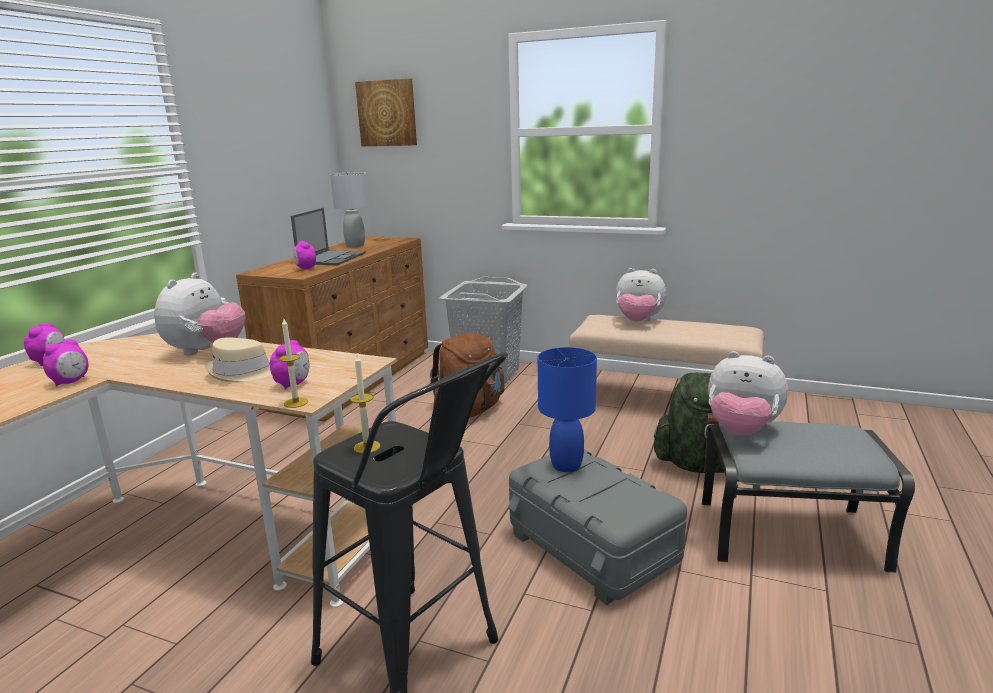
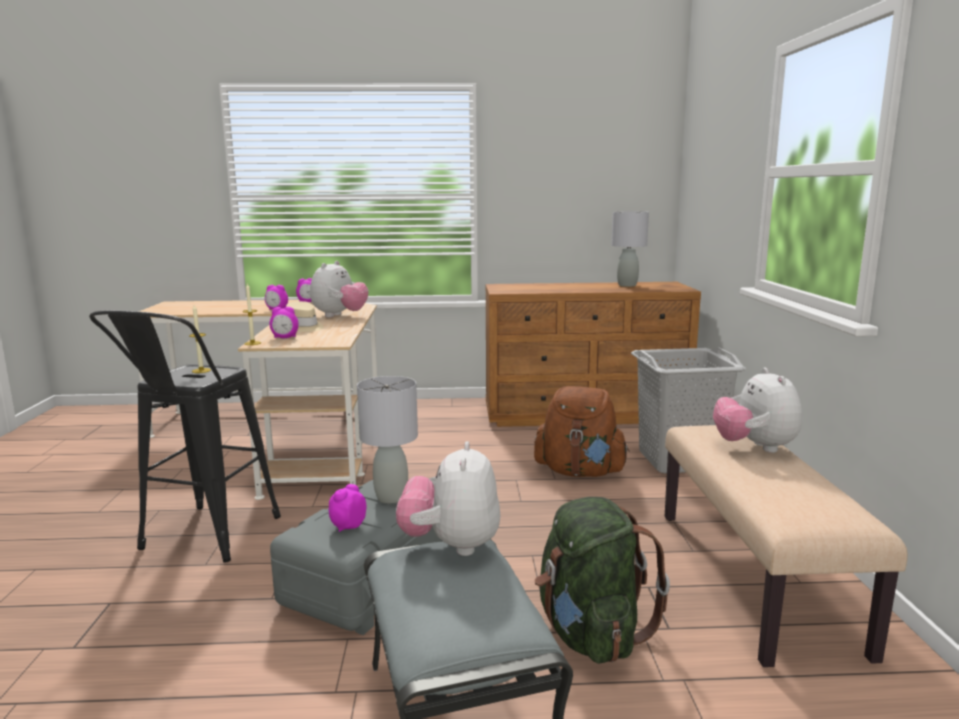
camera: 65 degrees right, 5 degrees down
plush toy [154,272,245,356] -> plush toy turned 60 degrees counterclockwise [310,261,368,317]
laptop [291,208,366,265] -> none
alarm clock [293,241,316,270] -> alarm clock moved to [329,484,366,532]
picture [355,78,417,146] -> none
blue table lamp [538,347,597,472] -> grey table lamp [357,376,418,503]

